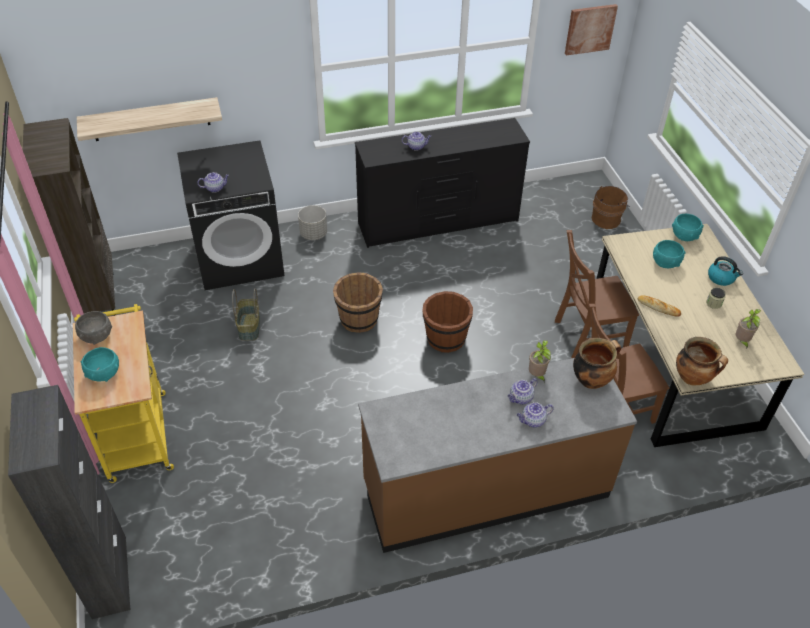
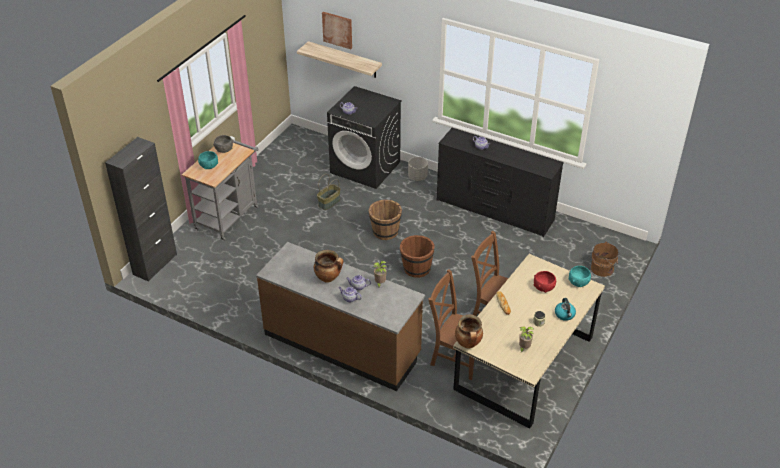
camera: 45 degrees right, 5 degrees down
brown bookcase [23,118,115,316] -> none
yellow cart [73,304,174,483] -> grey cart [182,140,259,241]
picture [565,4,618,56] -> picture moved to [322,12,352,49]
cooking pot [573,338,621,389] -> cooking pot moved to [314,250,343,283]
turquoise bowl [653,240,686,268] -> red bowl [533,271,556,293]

